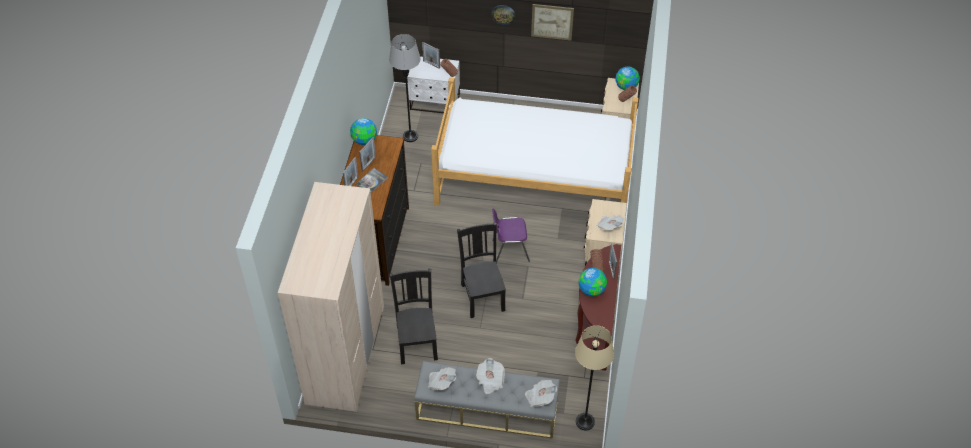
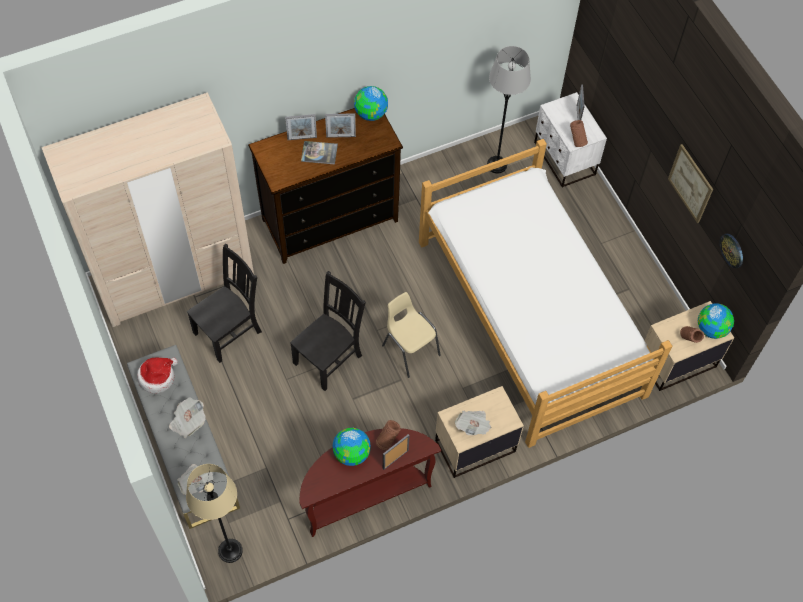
camera: 55 degrees right, 10 degrees up
newspaper [428,367,456,390] -> hat [137,358,178,393]
wall clock [491,5,515,25] -> wall clock moved to [720,234,743,268]
purple chair [492,209,530,263] -> beige chair [382,292,441,378]

